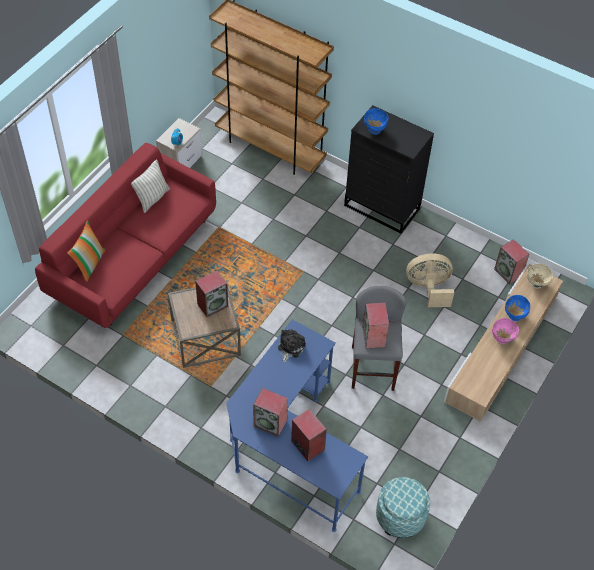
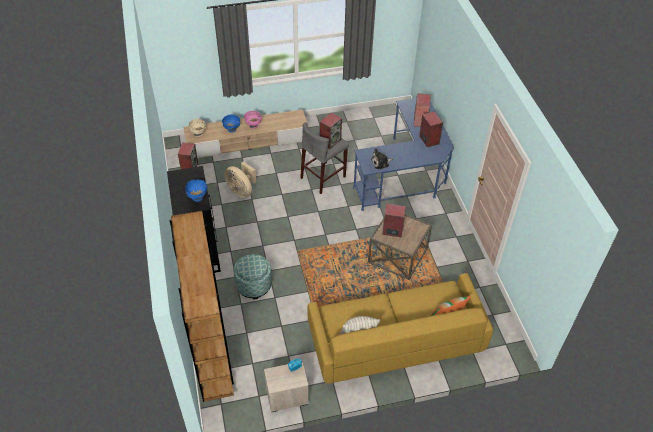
camera: 135 degrees left, 5 degrees down
red sofa [35,143,216,328] -> yellow sofa [308,273,493,384]
ottoman [376,477,430,538] -> ottoman moved to [234,254,272,299]

